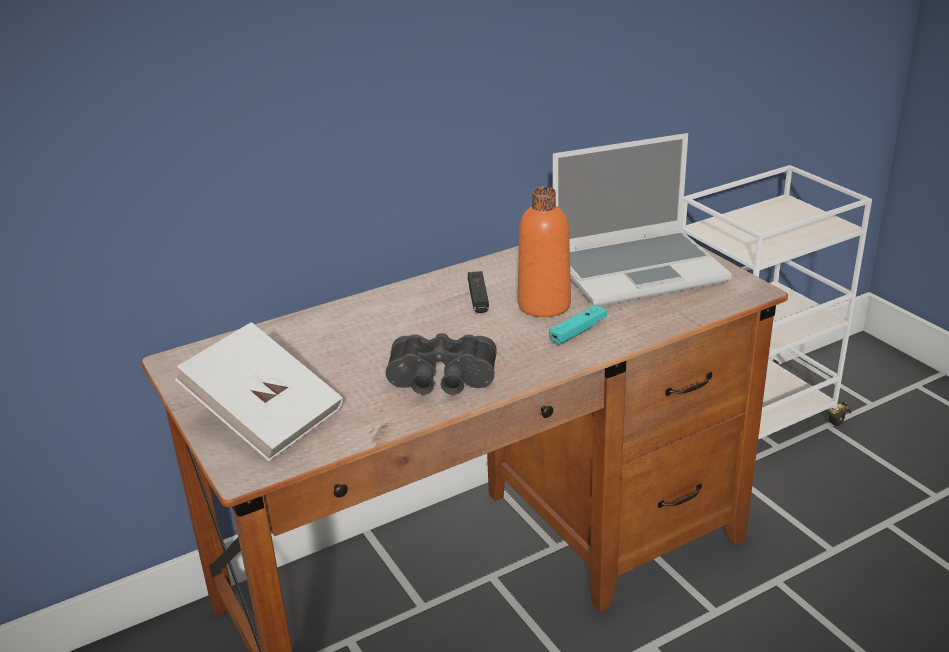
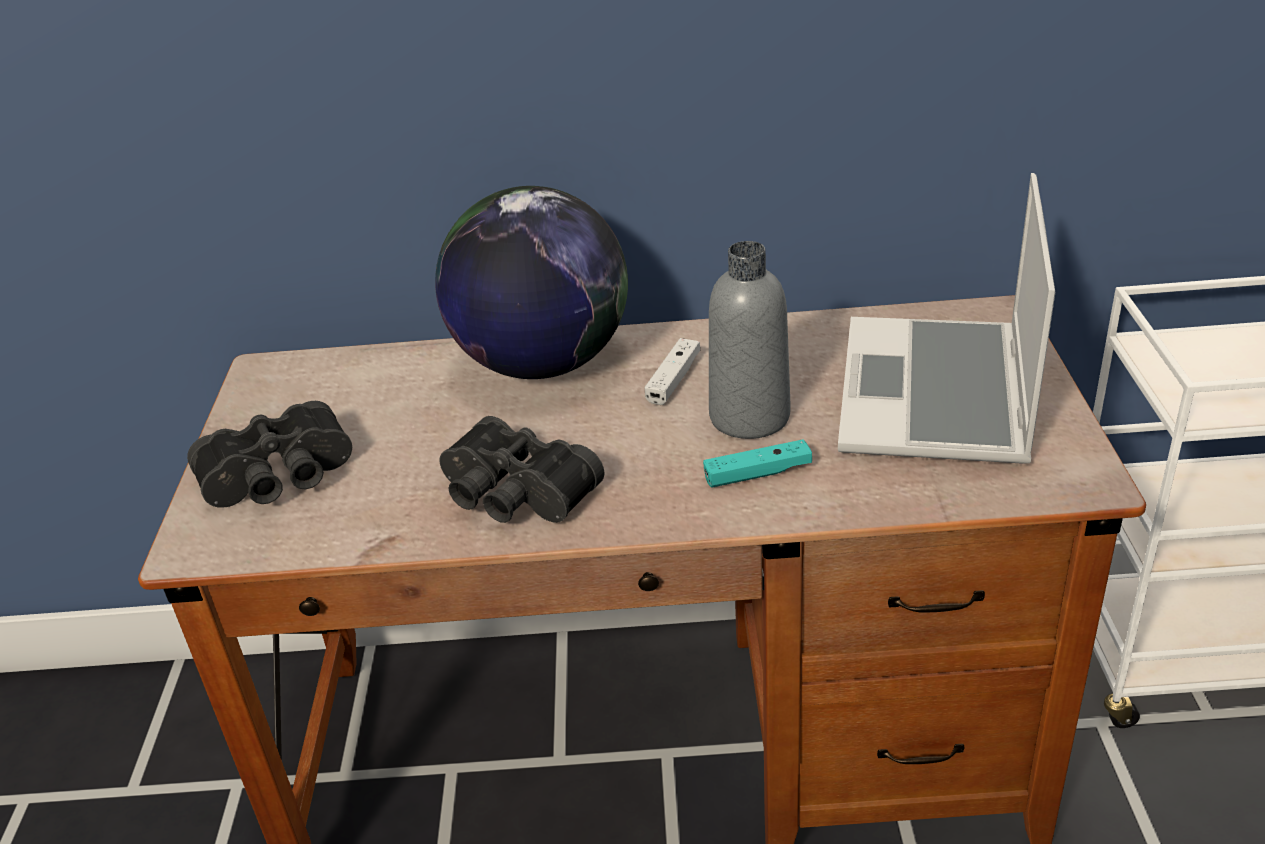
camera: 30 degrees right, 5 degrees up
white book [175,322,343,461] -> black binoculars [187,401,352,508]
black game controller [468,271,489,313] -> white game controller [645,338,700,405]
orange bottle [518,187,571,317] -> grey bottle [709,241,790,439]
laptop [552,133,732,306] -> laptop turned 90 degrees clockwise [838,173,1055,464]
none -> globe [435,186,628,379]

